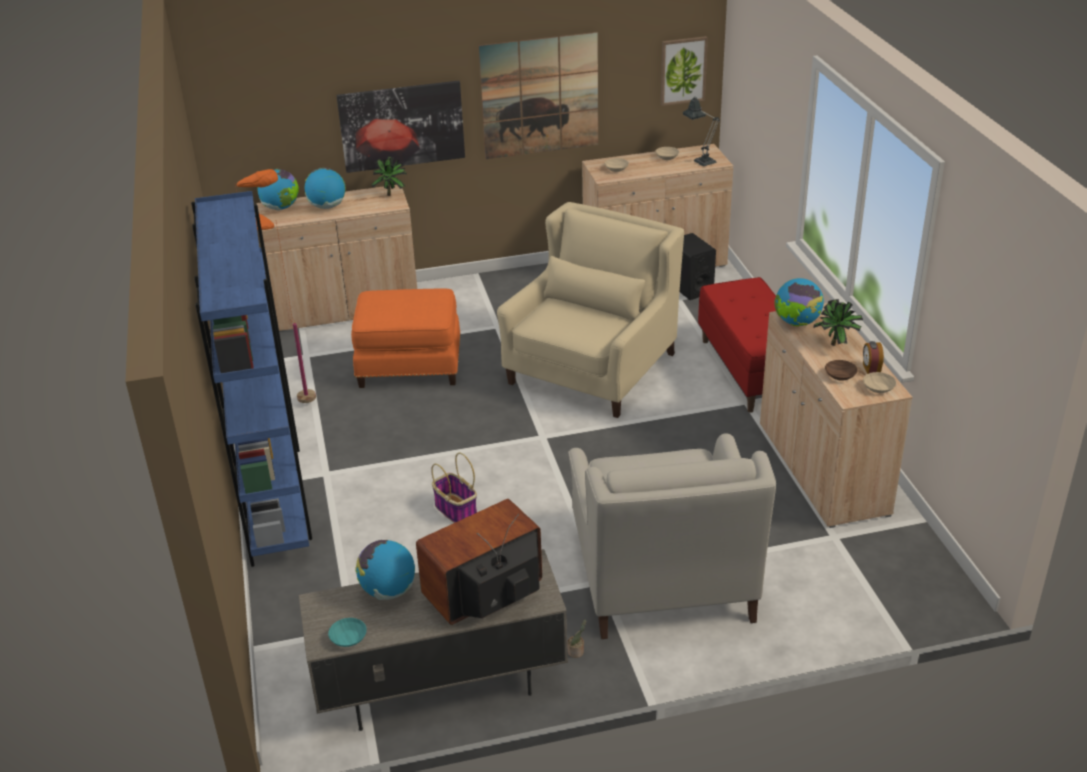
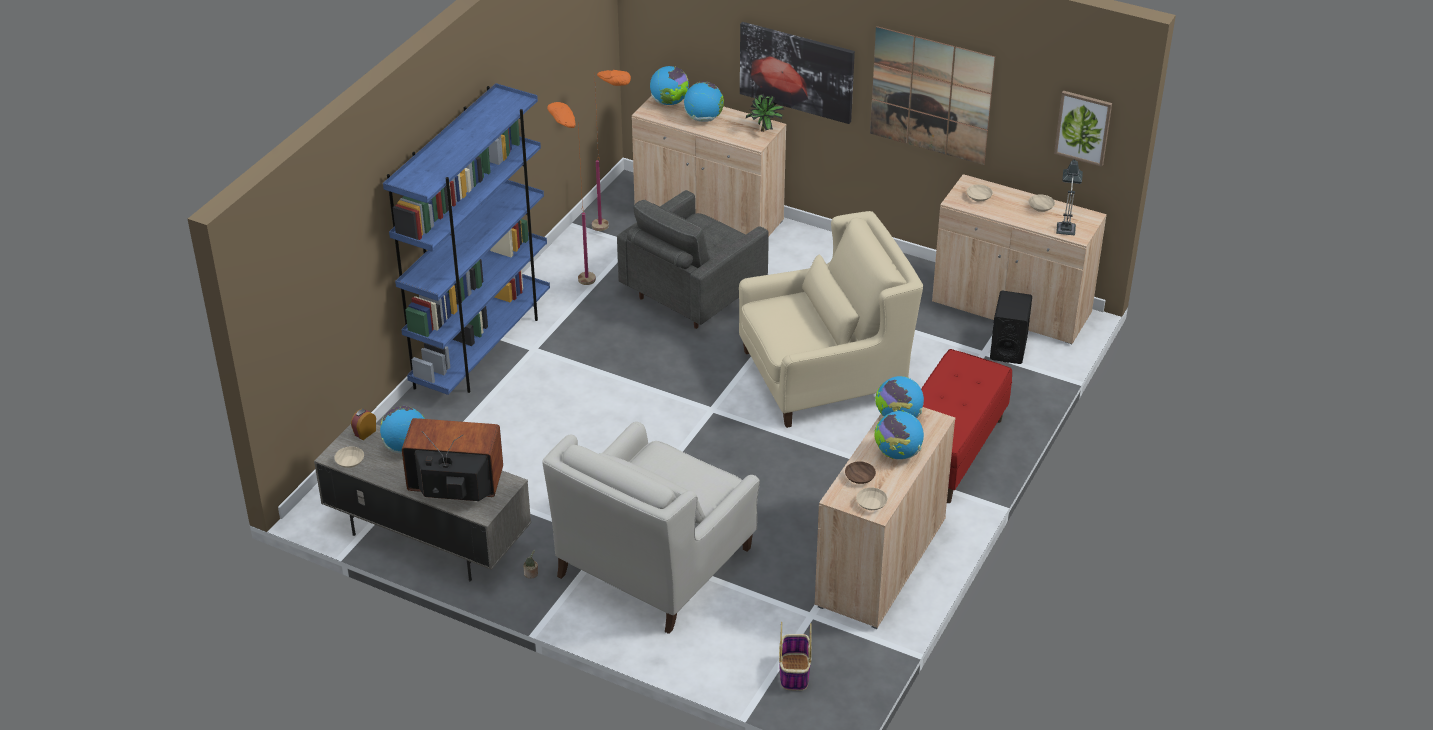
camera: 40 degrees right, 5 degrees up
turquoise bowl [328,618,367,647] -> beige bowl [334,446,364,468]
orange ottoman [351,288,461,388] -> grey armchair [617,190,769,329]
basket [431,453,477,523] -> basket moved to [779,622,812,691]
potted plant [813,299,863,346] -> globe [874,411,924,459]
alarm clock [863,341,884,374] -> alarm clock moved to [351,409,376,440]

